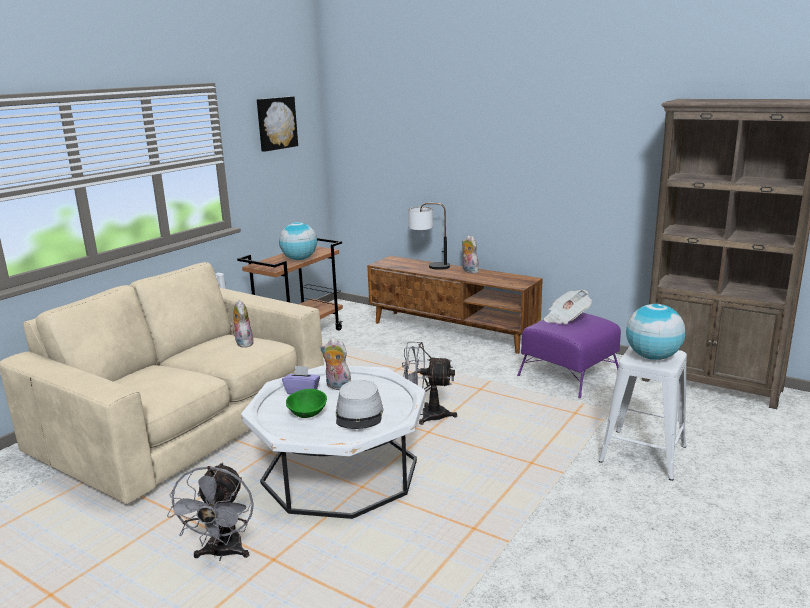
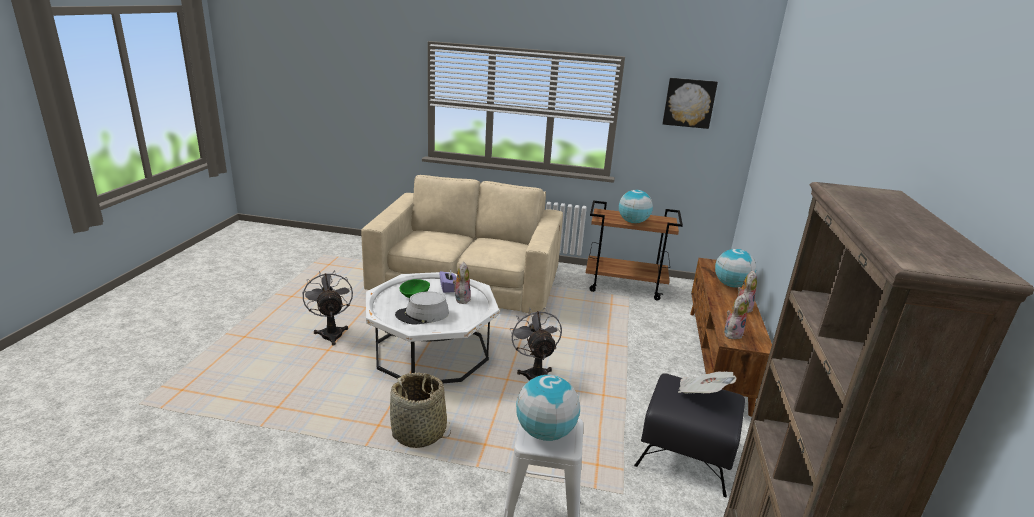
camera: 65 degrees right, 5 degrees up
grey fan [167,463,254,561] -> grey fan turned 90 degrees clockwise [302,270,353,345]
plush toy [230,299,254,347] -> plush toy moved to [724,294,749,339]
table lamp [408,203,450,270] -> globe [715,249,756,288]
purple ottoman [517,313,621,398] -> black ottoman [634,373,745,497]
none -> basket [390,373,451,448]

